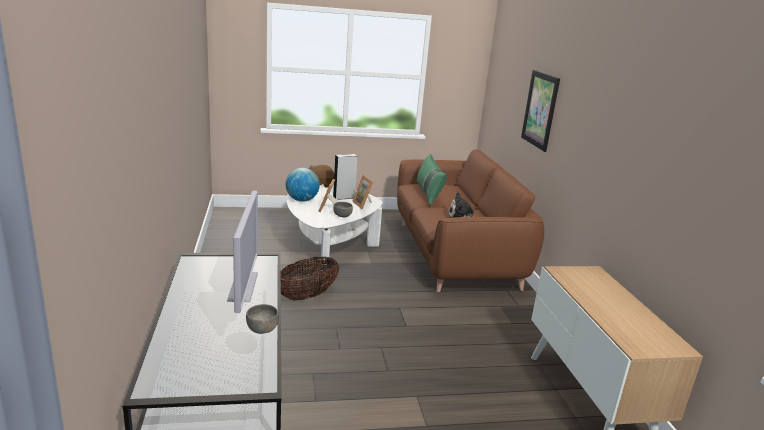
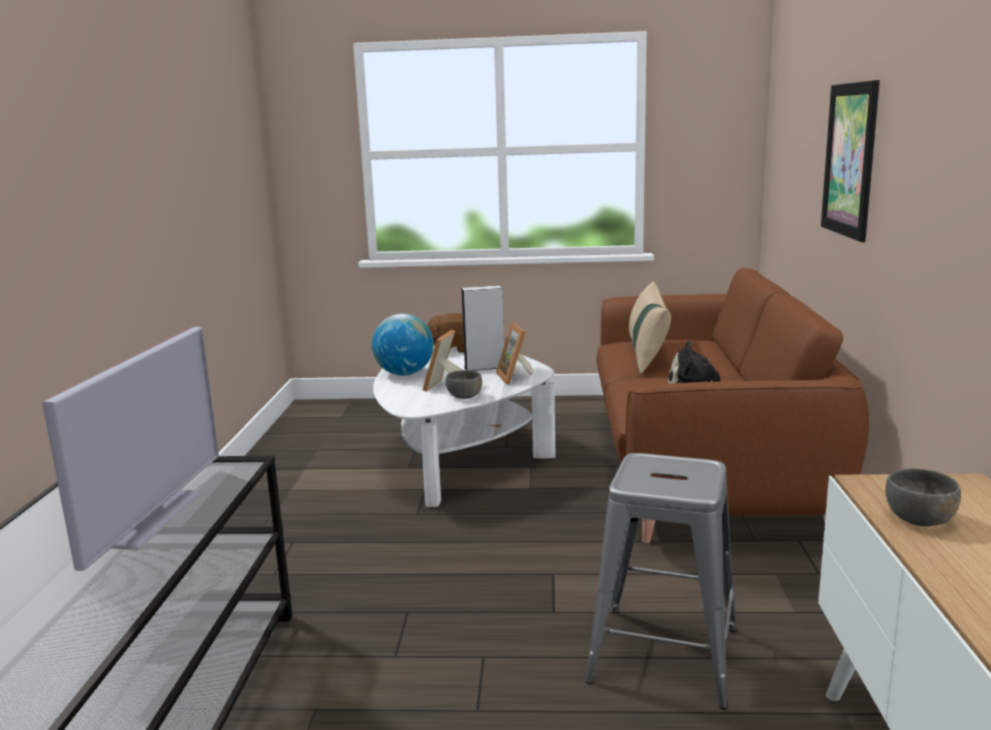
camera: 15 degrees right, 5 degrees down
grey bowl [246,304,279,334] -> grey bowl moved to [885,469,961,526]
basket [281,257,339,300] -> none
green pillow [416,154,447,205] -> beige pillow [629,281,671,374]
none -> grey stool [585,453,737,709]

